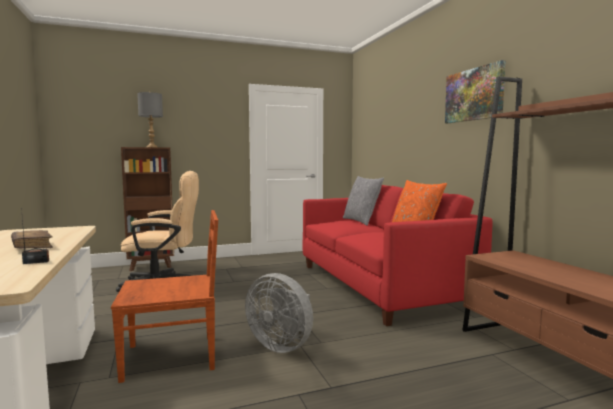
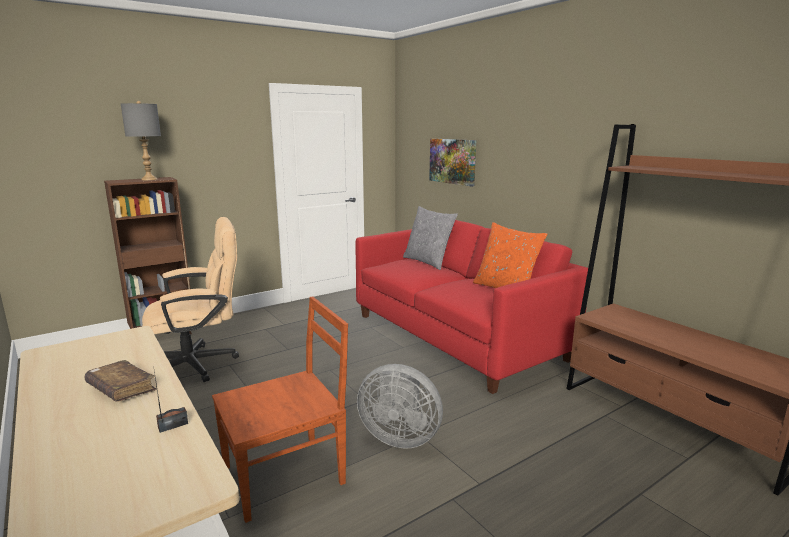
camera: 15 degrees left, 10 degrees up
picture [445,60,506,123] -> picture moved to [429,139,476,187]

